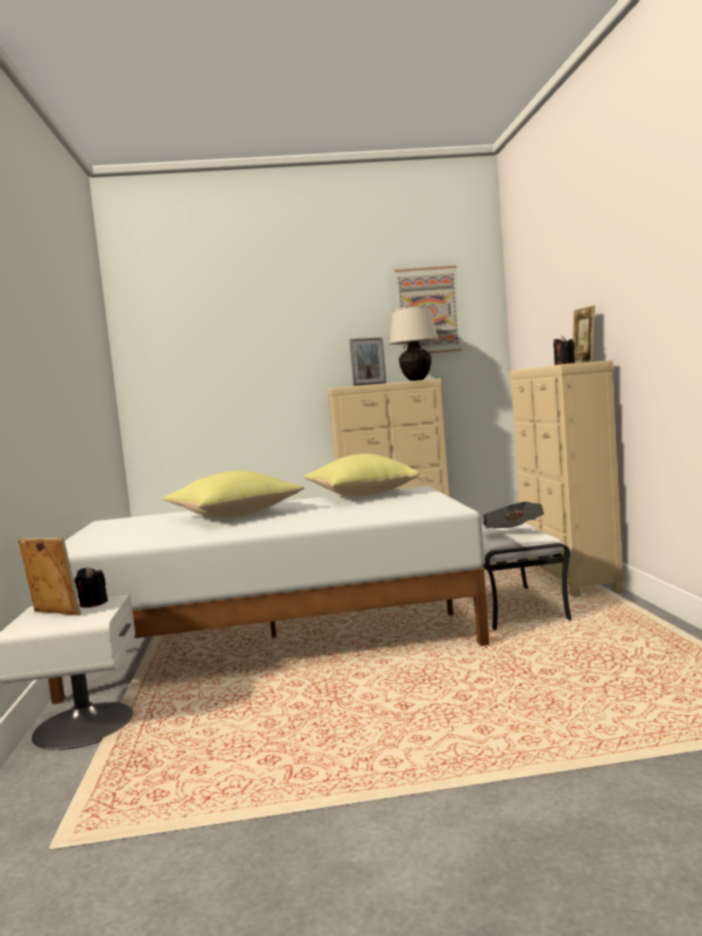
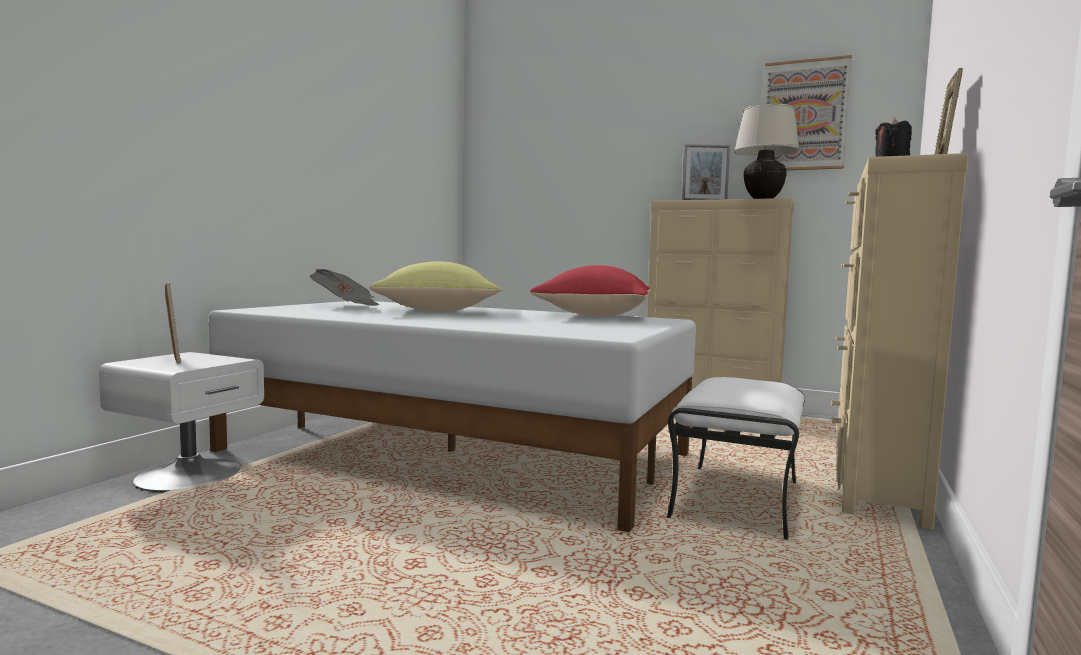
camera: 30 degrees right, 0 degrees up
black candle [75,567,108,608] -> none
yellow pillow [303,454,419,497] -> red pillow [530,265,651,317]
newspaper [483,502,544,528] -> newspaper moved to [310,269,379,306]

